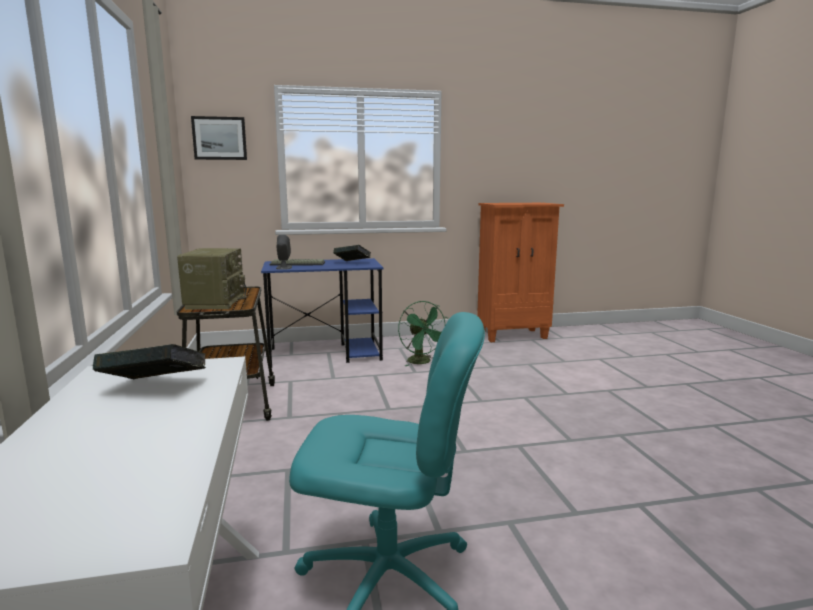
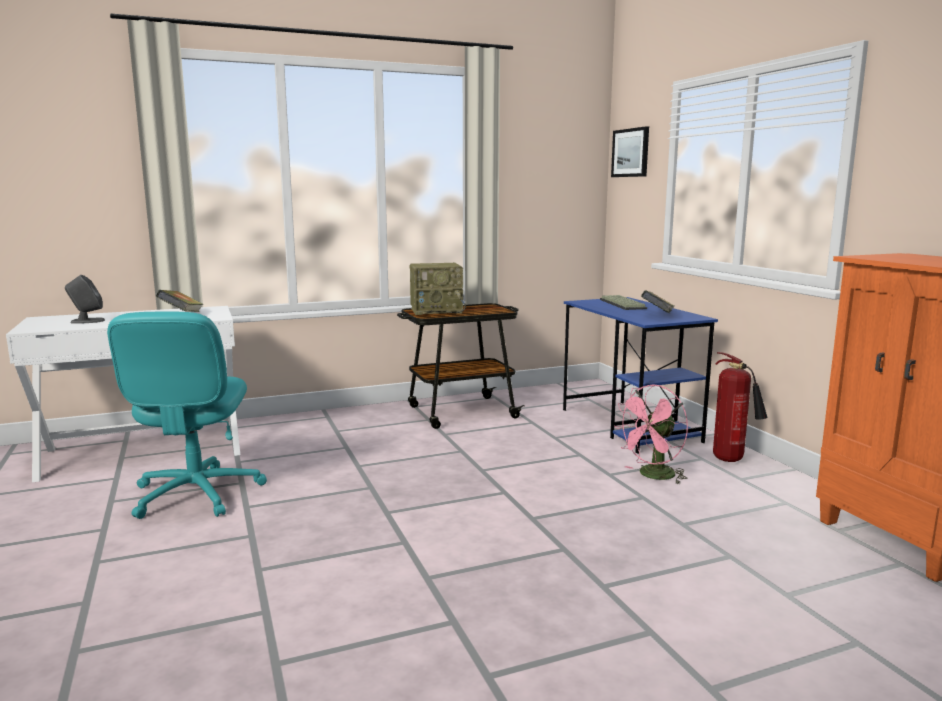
camera: 80 degrees right, 0 degrees up
grey speaker [276,235,292,270] -> grey speaker moved to [65,275,105,324]
green fan [398,301,448,366] -> pink fan [614,384,688,484]
none -> fire extinguisher [713,352,767,462]

